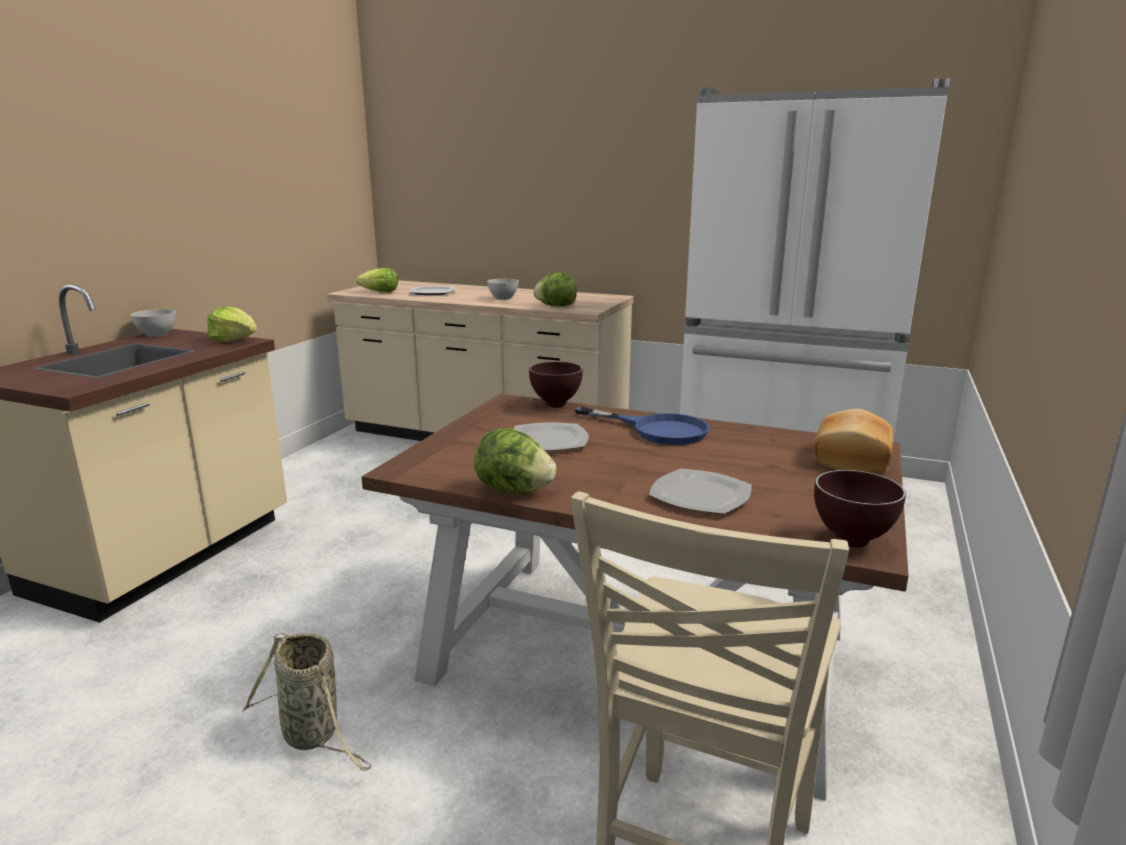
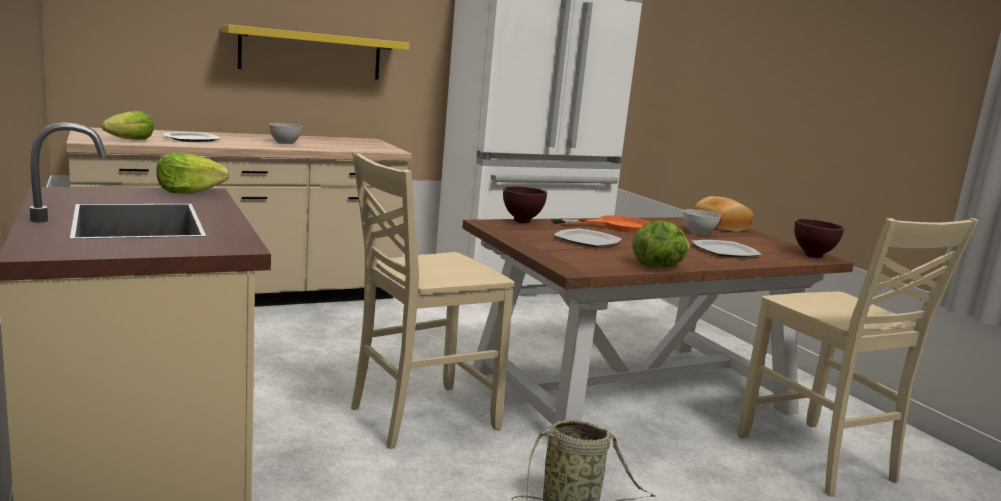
camera: 50 degrees left, 5 degrees down
grey bowl [131,309,176,337] -> grey bowl moved to [683,209,721,235]
lettuce [533,272,577,307] -> none
blue frying pan [574,406,710,445] -> orange frying pan [551,215,650,233]
none -> yellow shelf [221,24,409,80]
none -> beige chair [351,151,514,449]

